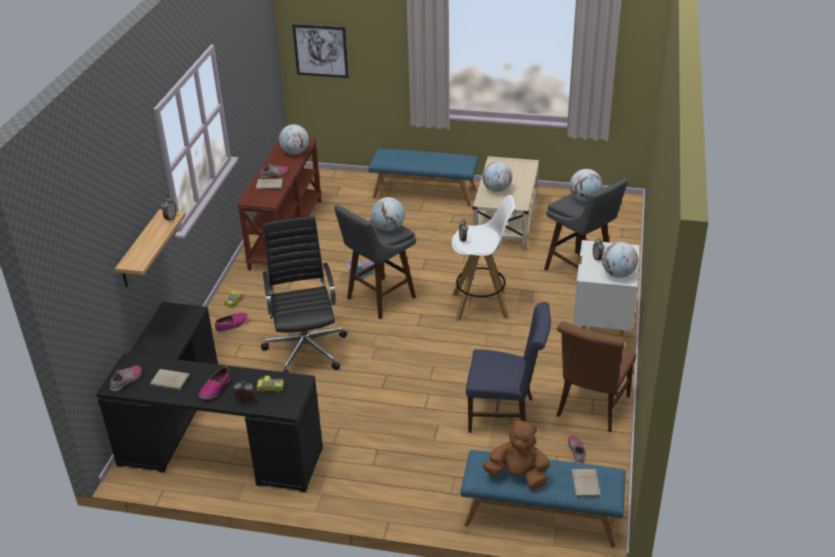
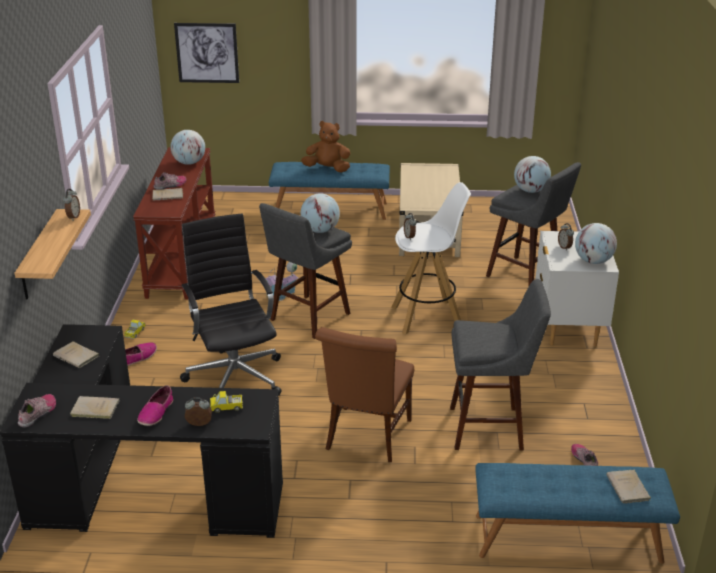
camera: 10 degrees left, 5 degrees down
blue chair [466,302,551,433] -> grey stool [450,279,551,450]
globe [482,162,512,192] -> none
brown plush toy [483,418,550,489] -> brown plush toy moved to [301,121,350,173]
brown chair [556,321,636,432] -> brown chair moved to [315,327,414,462]
none -> beige book [53,341,99,368]

